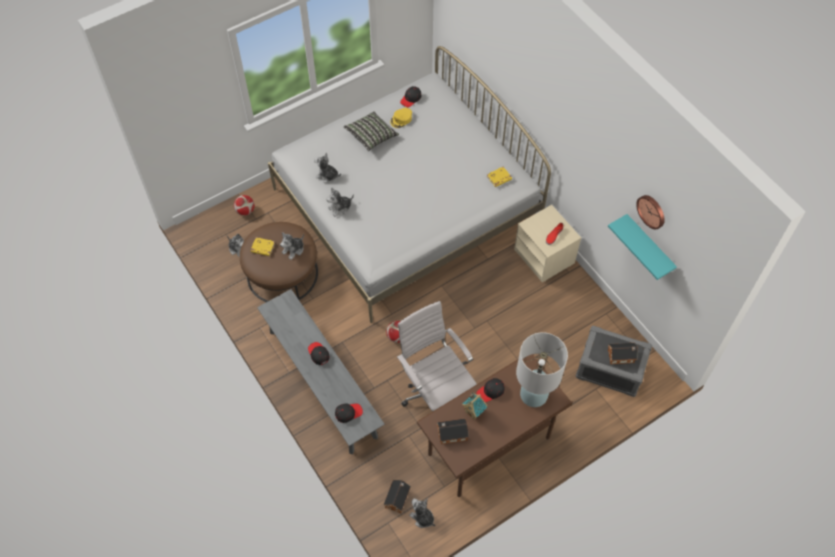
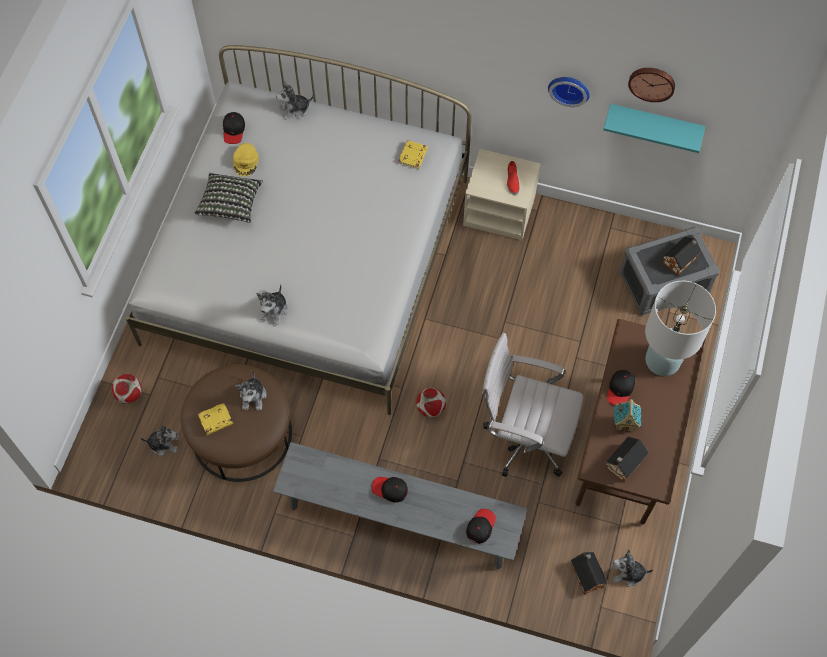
camera: 40 degrees left, 5 degrees up
plush toy [314,152,341,183] -> plush toy moved to [276,81,314,120]
none -> wall clock [548,77,590,107]

